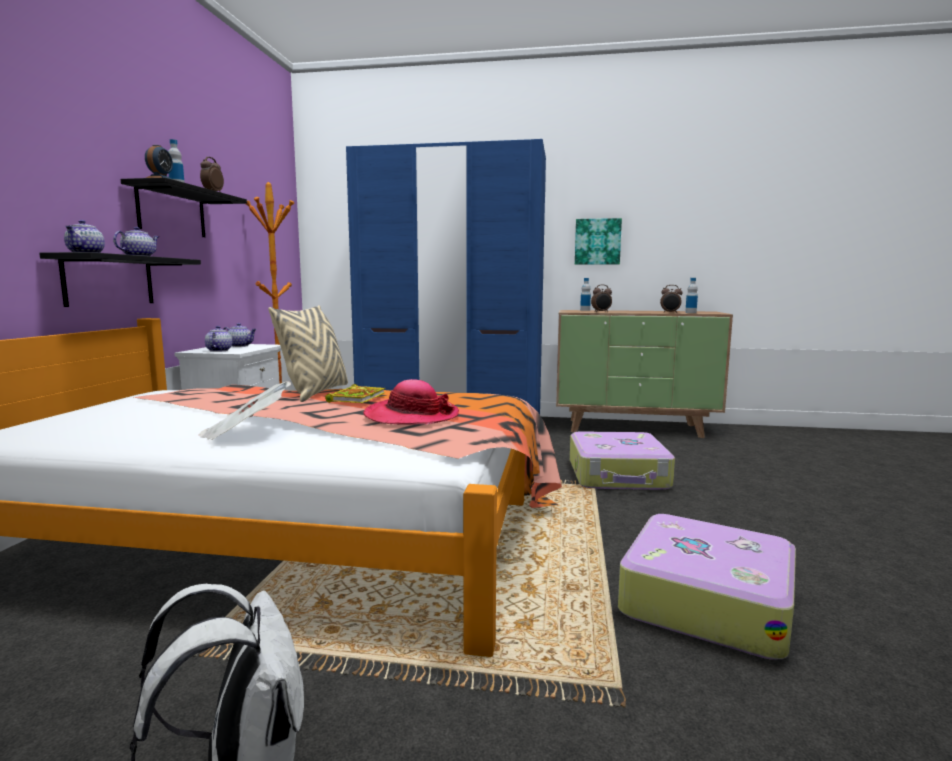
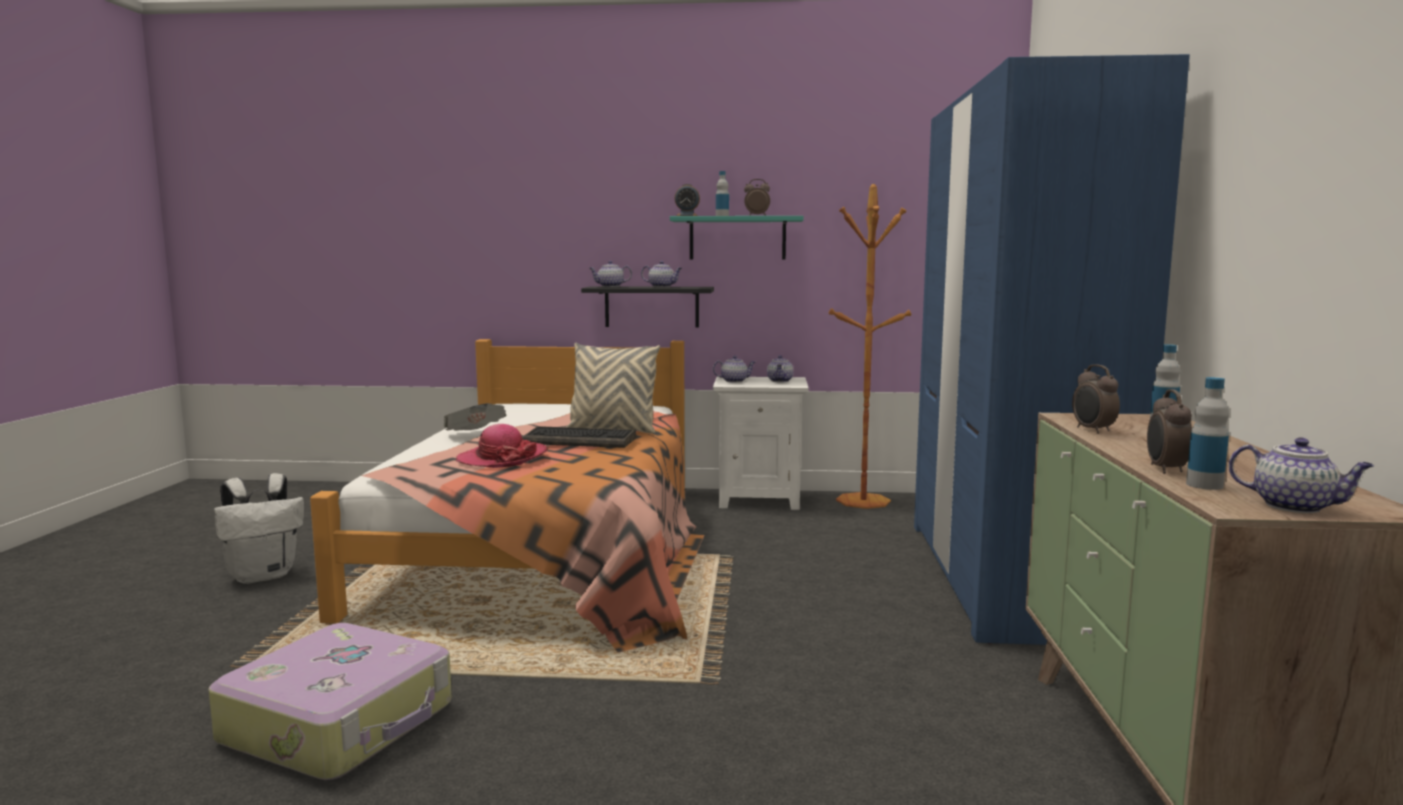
camera: 85 degrees right, 0 degrees up
black shelf [120,177,247,237] -> turquoise shelf [670,216,804,260]
book [325,384,385,403] -> keyboard [523,426,636,448]
suitcase [570,431,675,490] -> none
picture [575,218,622,265] -> none
none -> teapot [1229,438,1374,513]

